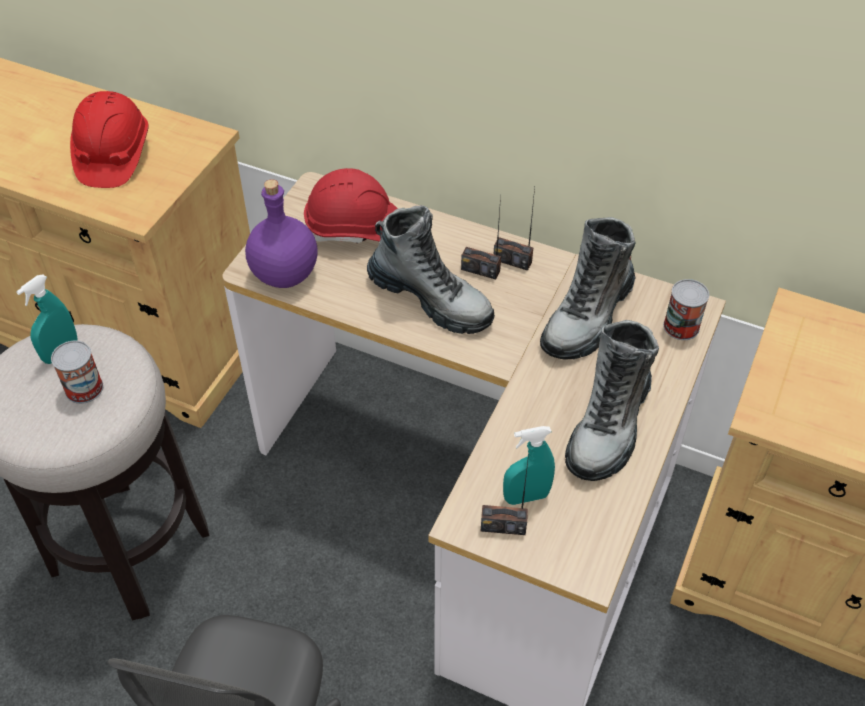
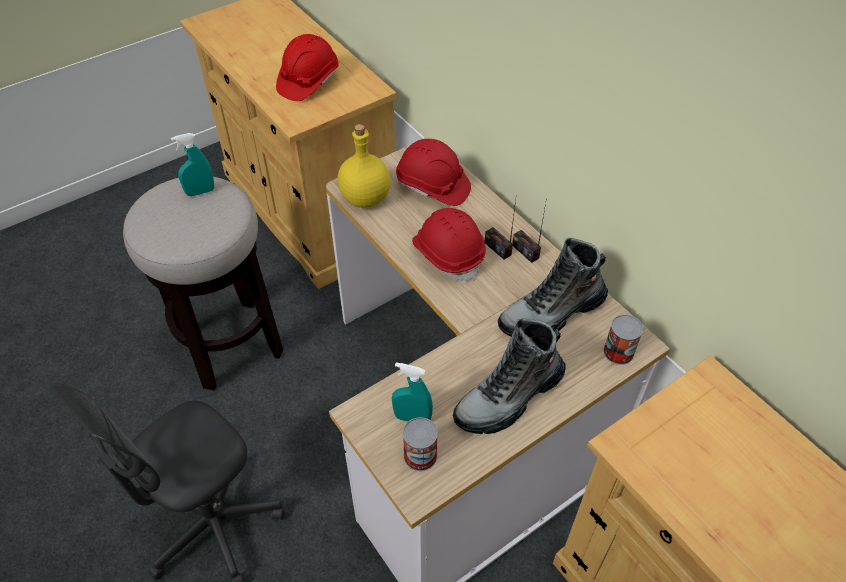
camera: 30 degrees right, 0 degrees up
can [51,341,103,404] -> can moved to [403,417,438,471]
purple bottle [245,179,318,288] -> yellow bottle [338,124,391,208]
boot [367,205,495,334] -> red hard hat [412,208,486,281]
radio [481,453,529,535] -> none

